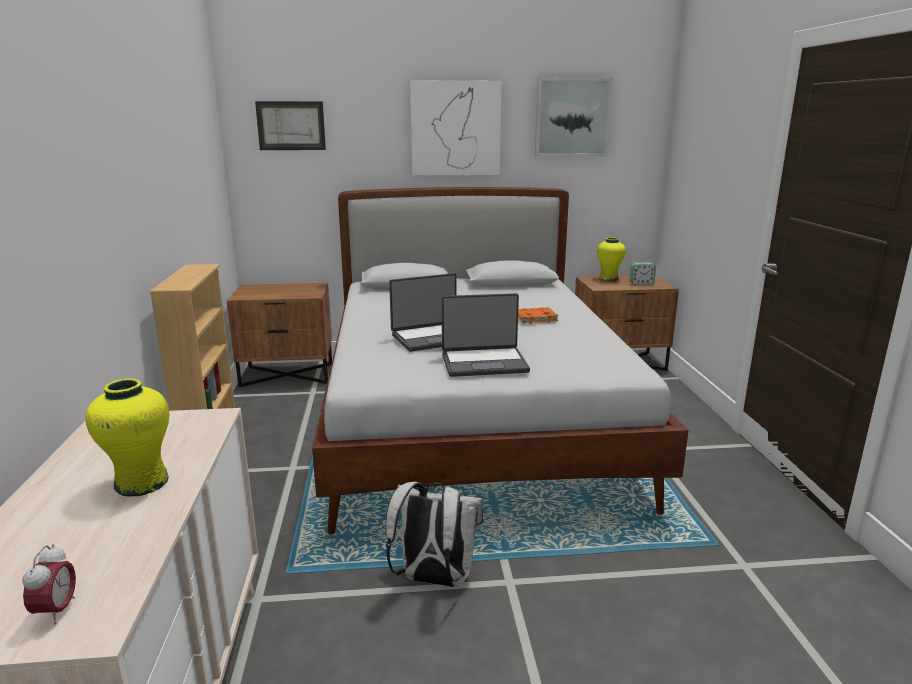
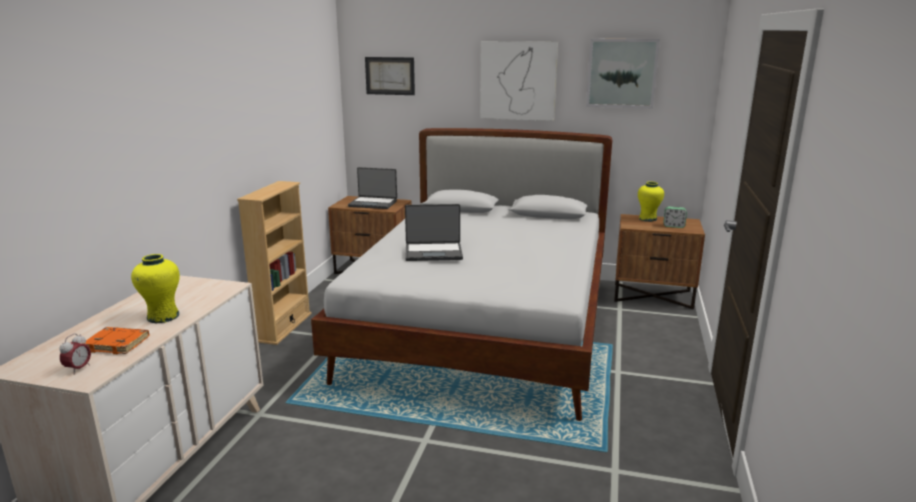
camera: 20 degrees right, 0 degrees up
white backpack [386,482,483,587] -> none
laptop [442,293,530,377] -> laptop moved to [348,167,397,209]
orange book [518,307,558,324] -> orange book moved to [81,327,149,354]

